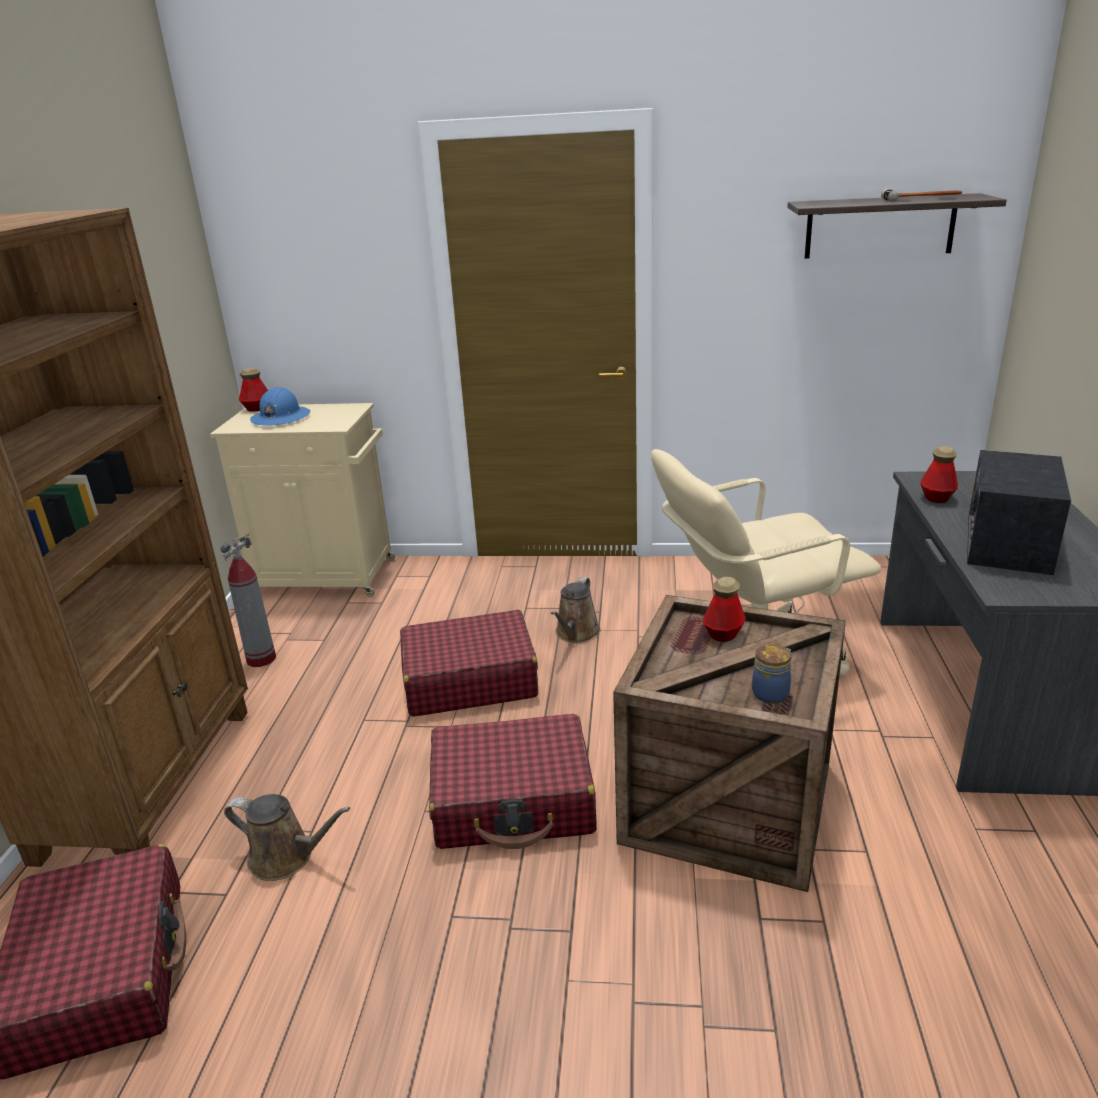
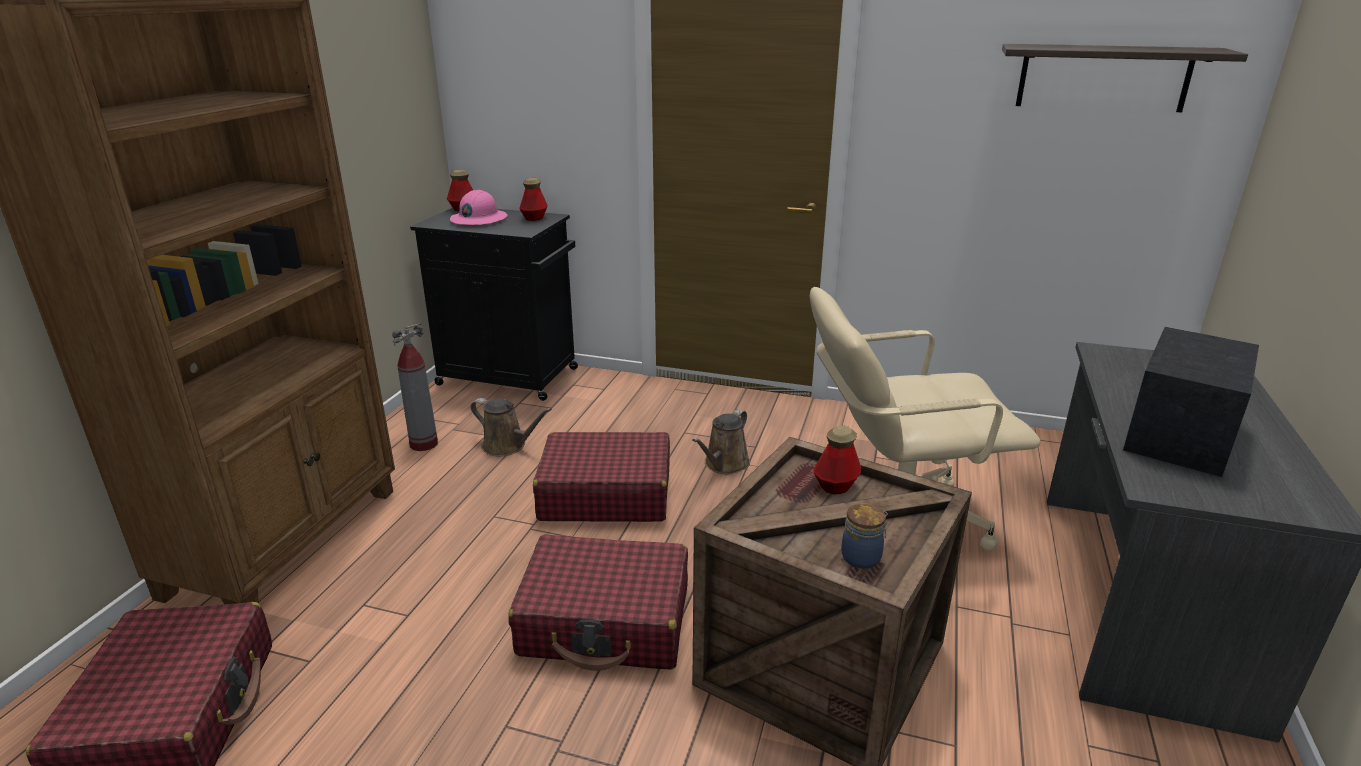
camera: 10 degrees right, 0 degrees up
beige cabinet [210,403,395,597] -> black cabinet [410,208,578,401]
brown watering can [224,794,350,881] -> brown watering can moved to [471,398,552,456]
blue hard hat [250,387,310,425] -> pink hard hat [450,190,508,225]
hammer [881,189,962,202] -> none
bottle [920,446,958,503] -> bottle moved to [520,178,548,221]

